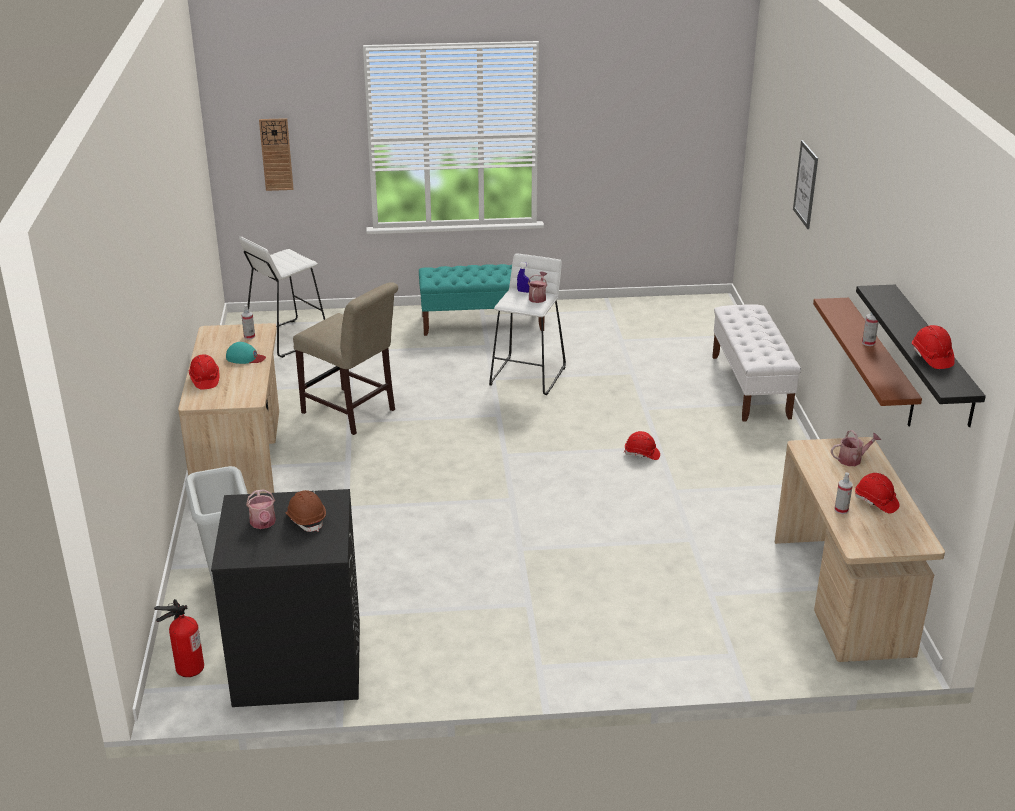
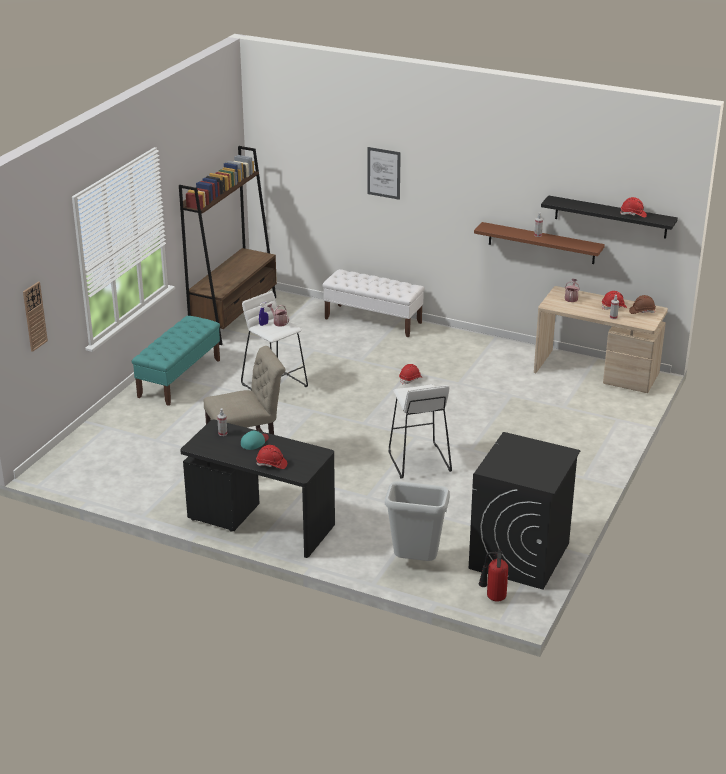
camera: 60 degrees left, 0 degrees up
beige desk [178,323,279,494] -> black desk [180,420,335,558]
white stool [239,237,325,358] -> white stool moved to [389,384,452,479]
watering can [246,489,276,529] -> none
brown hard hat [286,490,326,532] -> brown hard hat moved to [629,295,656,314]
none -> brown bookcase [179,146,277,345]

